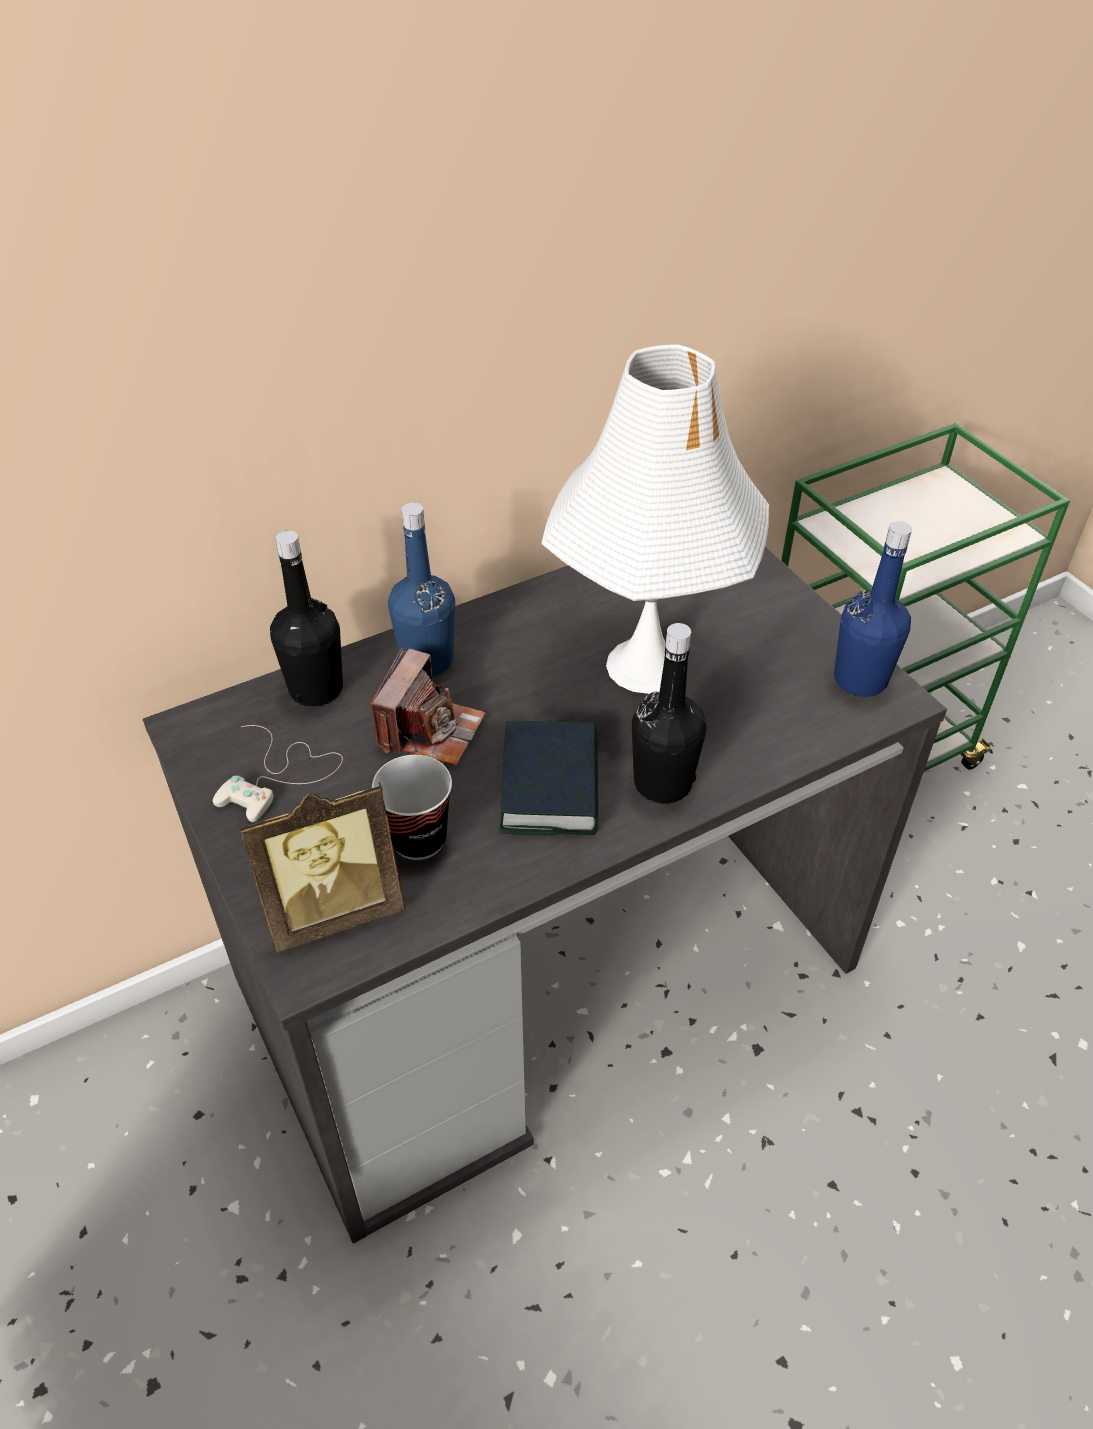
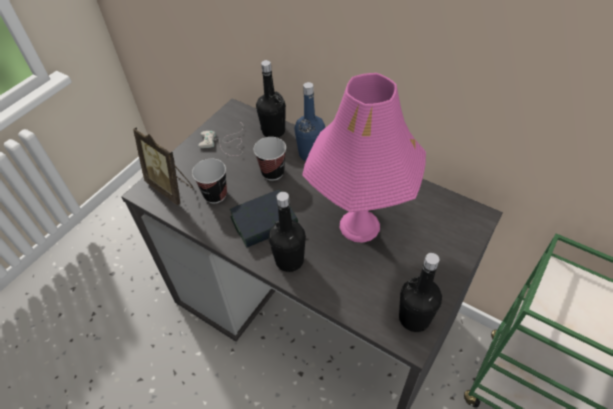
camera: 65 degrees right, 5 degrees up
camera [371,648,486,766] -> cup [254,137,286,181]
white table lamp [541,345,769,694] -> pink table lamp [302,73,426,243]
blue bottle [834,521,912,697] -> black bottle [399,253,442,332]

